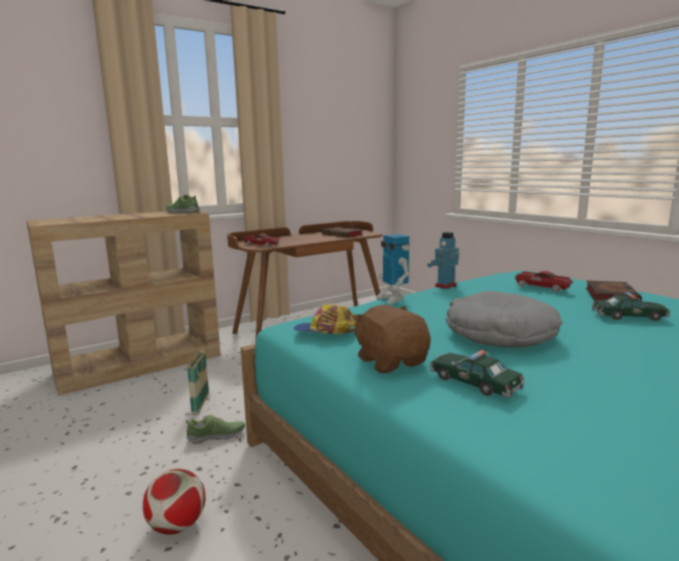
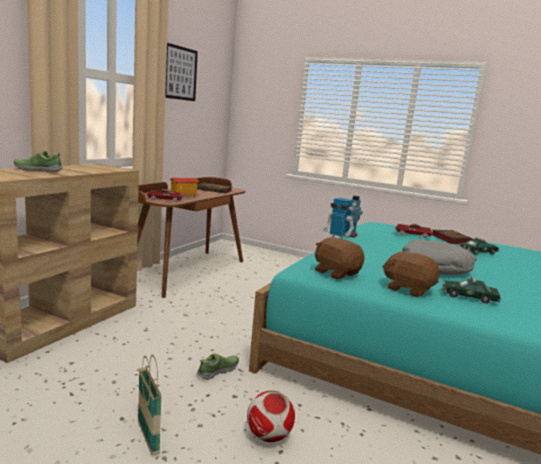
camera: 30 degrees left, 0 degrees up
shoe [166,194,200,213] -> shoe moved to [14,151,62,172]
basket [187,337,209,415] -> basket moved to [138,354,162,455]
cap [294,304,357,334] -> brown plush toy [315,237,365,279]
none -> picture [165,43,198,101]
none -> toy house [170,178,199,197]

